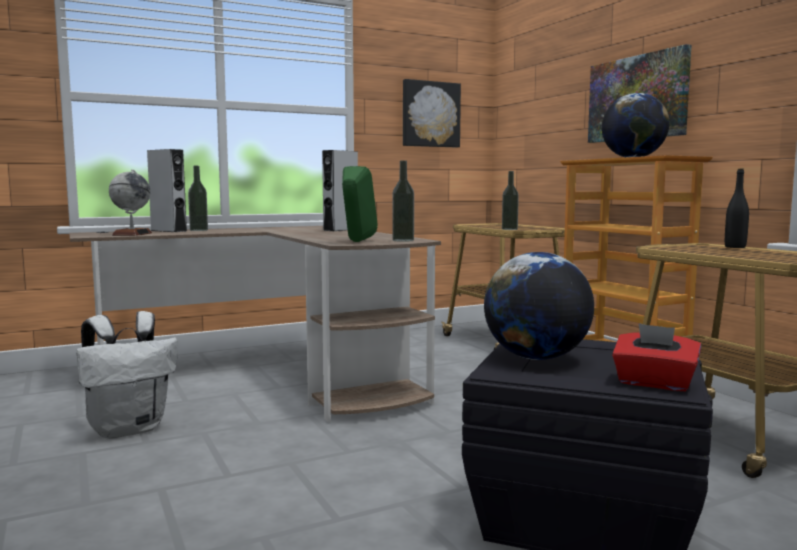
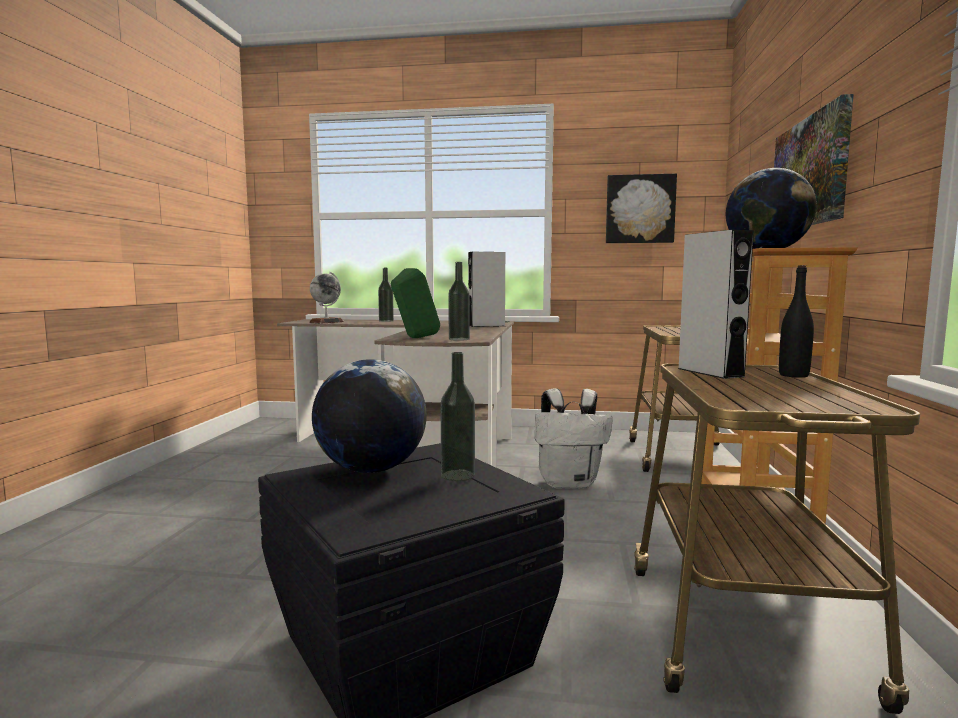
camera: 35 degrees right, 0 degrees up
white backpack [77,311,178,439] -> white backpack moved to [535,388,613,489]
grey speaker [147,149,187,232] -> grey speaker moved to [678,230,754,379]
bottle [502,171,519,230] -> bottle moved to [440,352,475,481]
red tissue box [612,323,701,391] -> none

